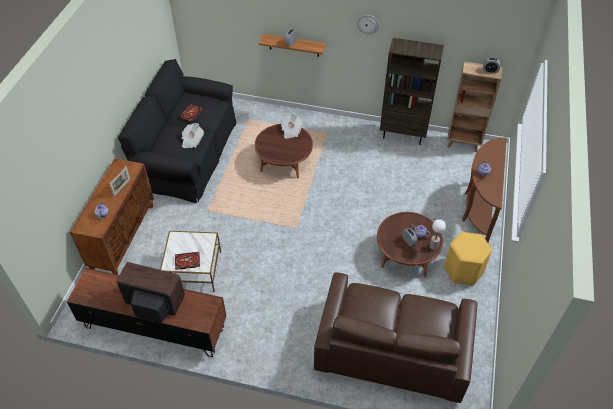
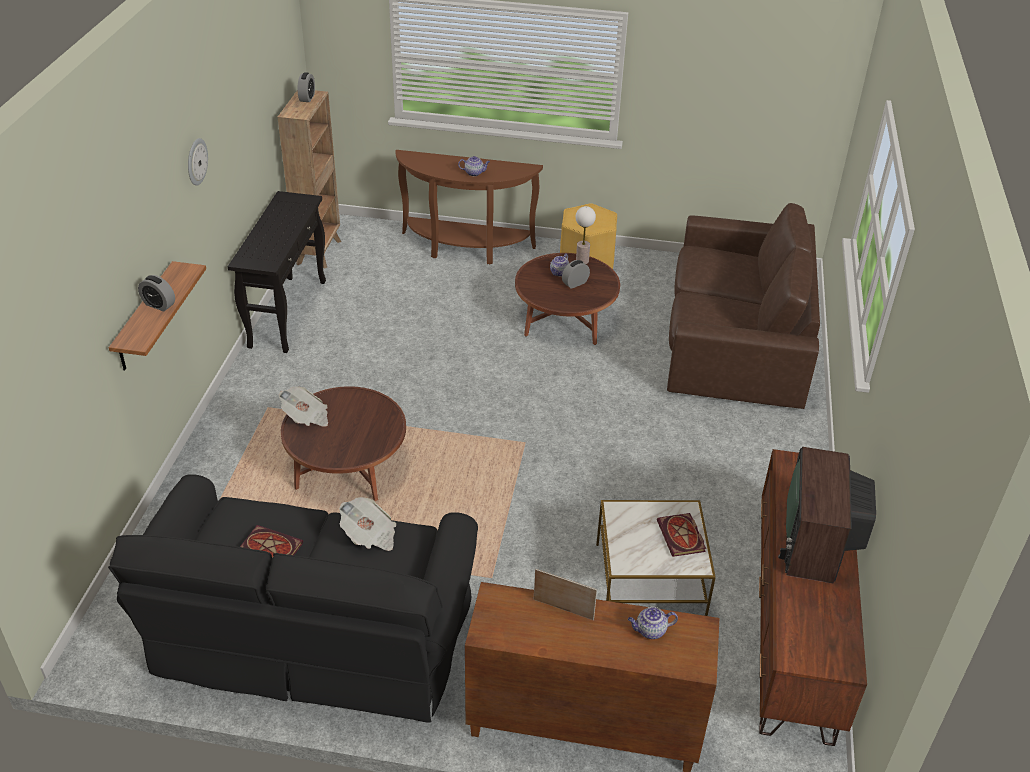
camera: 95 degrees left, 10 degrees down
brown bookcase [380,38,444,145] -> black console table [228,191,326,353]

